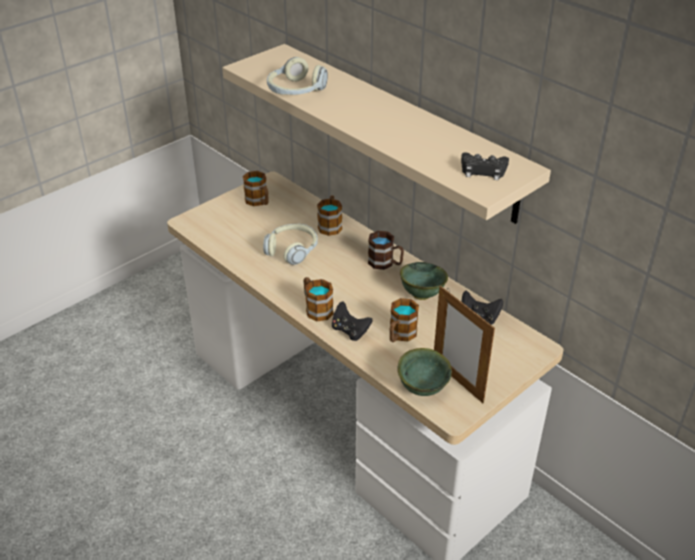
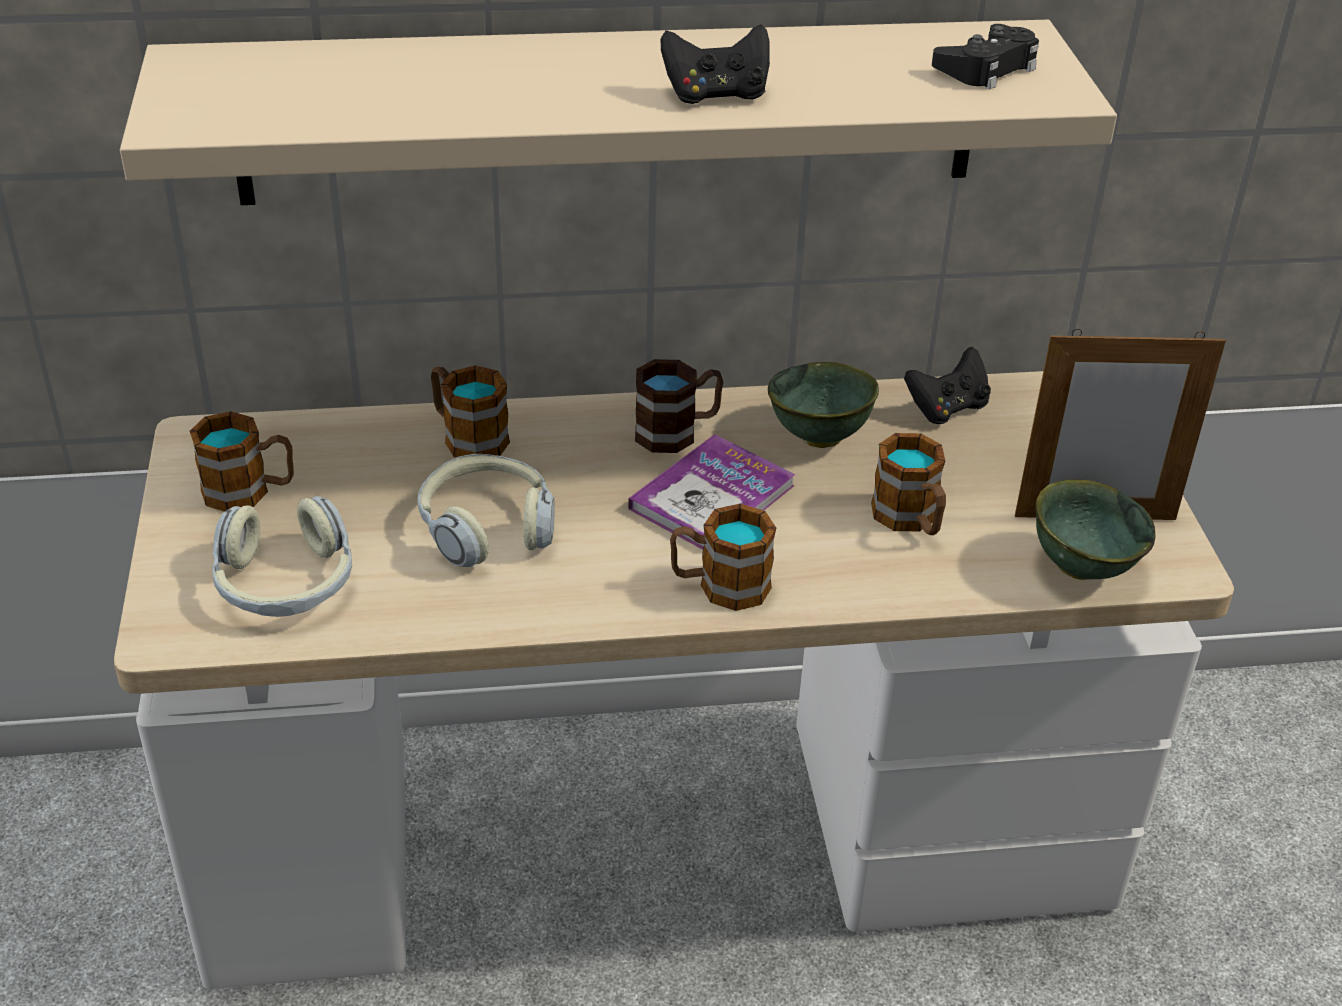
camera: 55 degrees left, 0 degrees up
headphones [267,57,328,95] -> headphones moved to [212,496,352,617]
black game controller [332,301,373,341] -> black game controller moved to [661,24,770,104]
none -> book [628,434,796,550]

